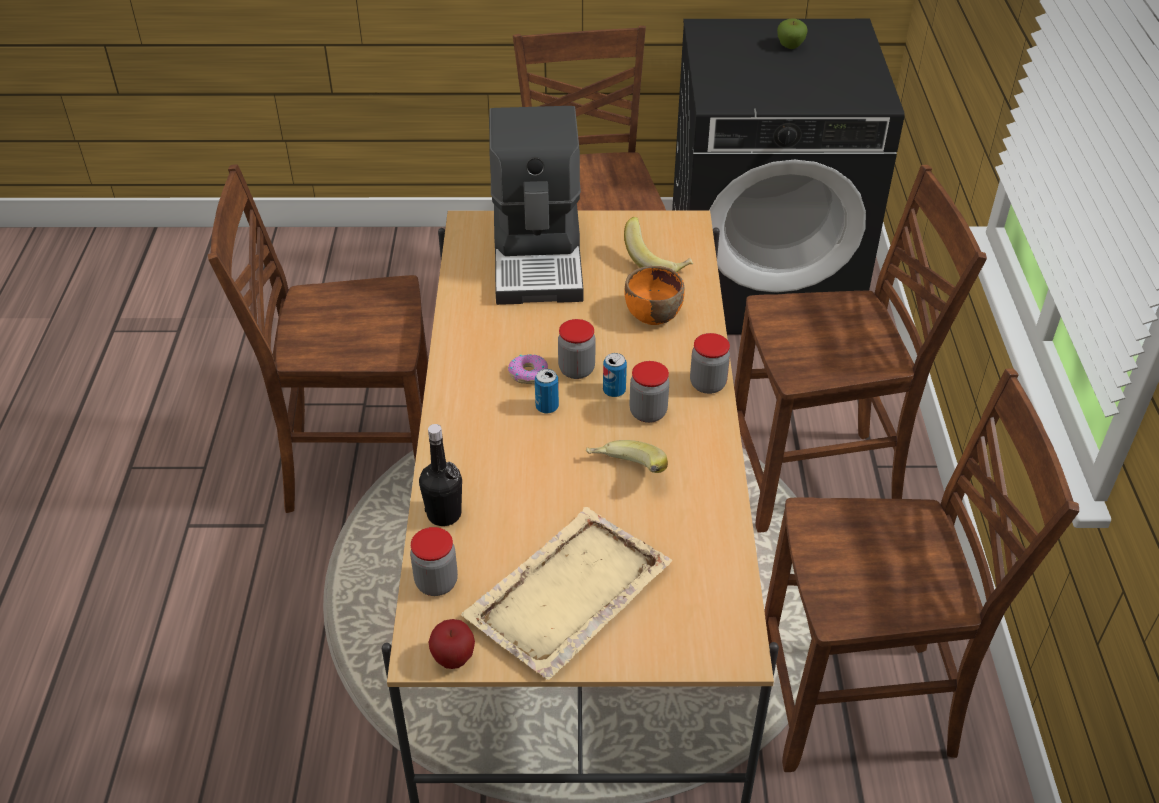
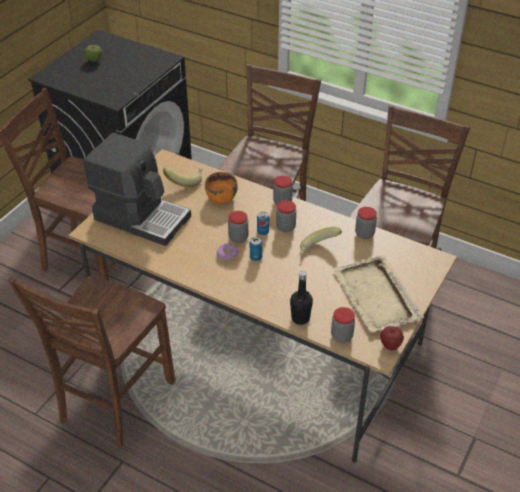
camera: 60 degrees left, 0 degrees up
none -> jar [355,207,377,239]

